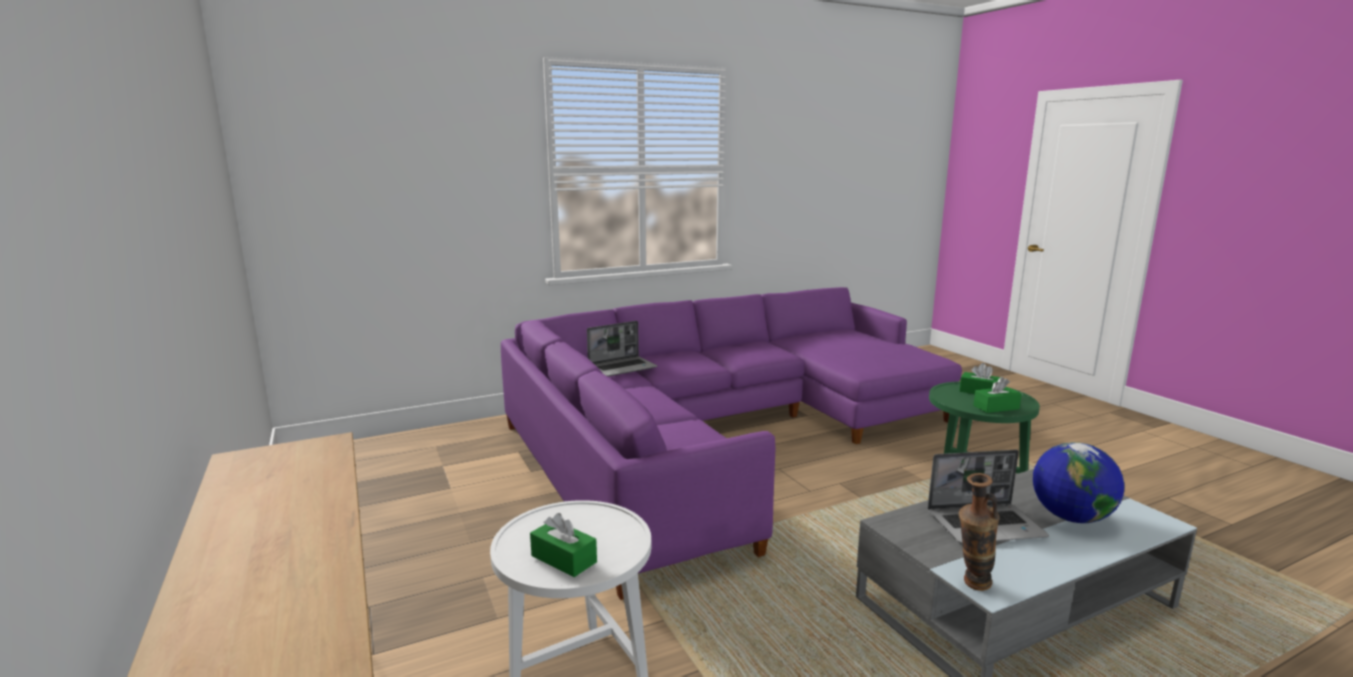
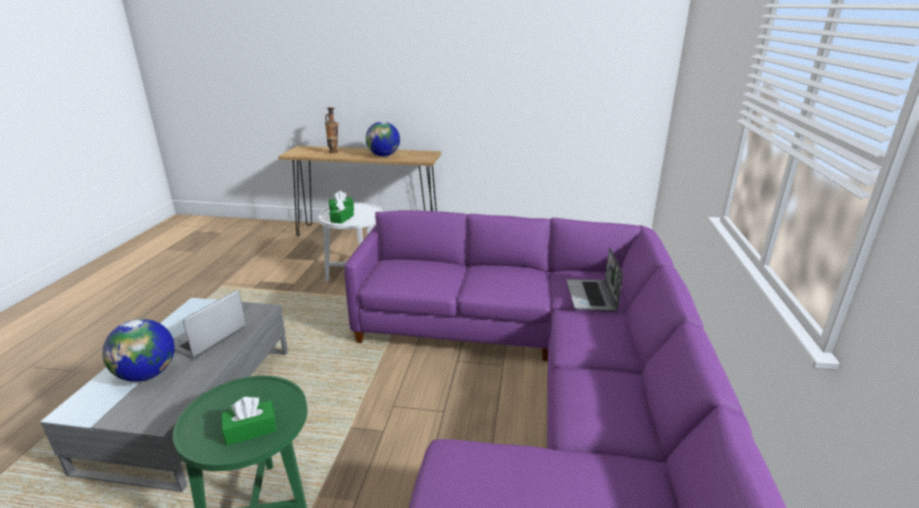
camera: 125 degrees right, 10 degrees up
vase [959,473,1000,591] -> vase moved to [325,107,338,153]
green tissue box [973,377,1022,413] -> green tissue box moved to [329,199,354,224]
none -> globe [366,121,400,156]

